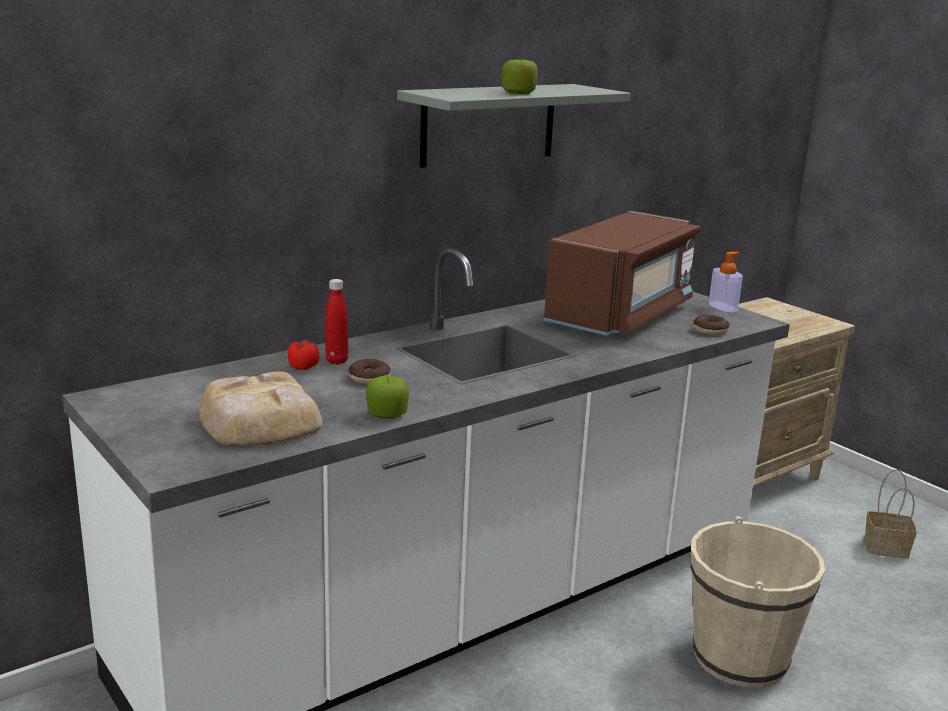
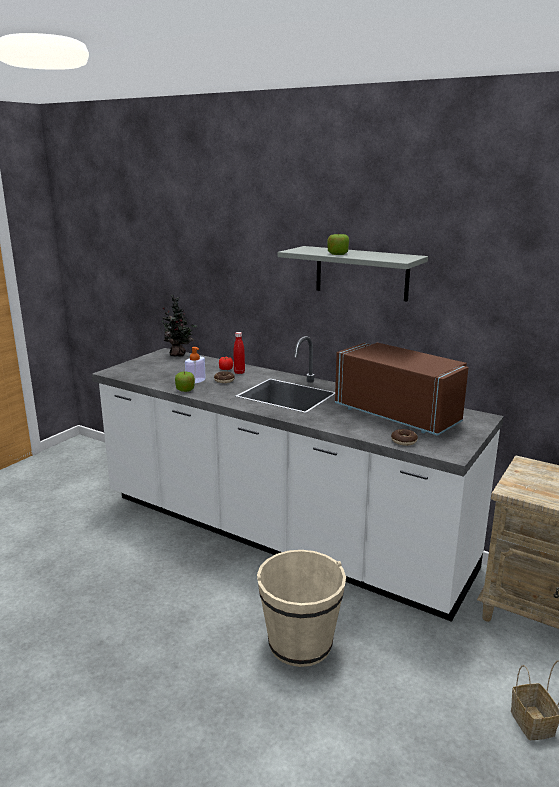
camera: 70 degrees right, 0 degrees up
bread [199,372,323,446] -> none
brown microwave [544,211,701,336] -> brown microwave turned 150 degrees counterclockwise [335,343,469,436]
soap dispenser [709,252,743,312] -> soap dispenser moved to [185,347,206,383]
none -> potted plant [162,295,197,357]

